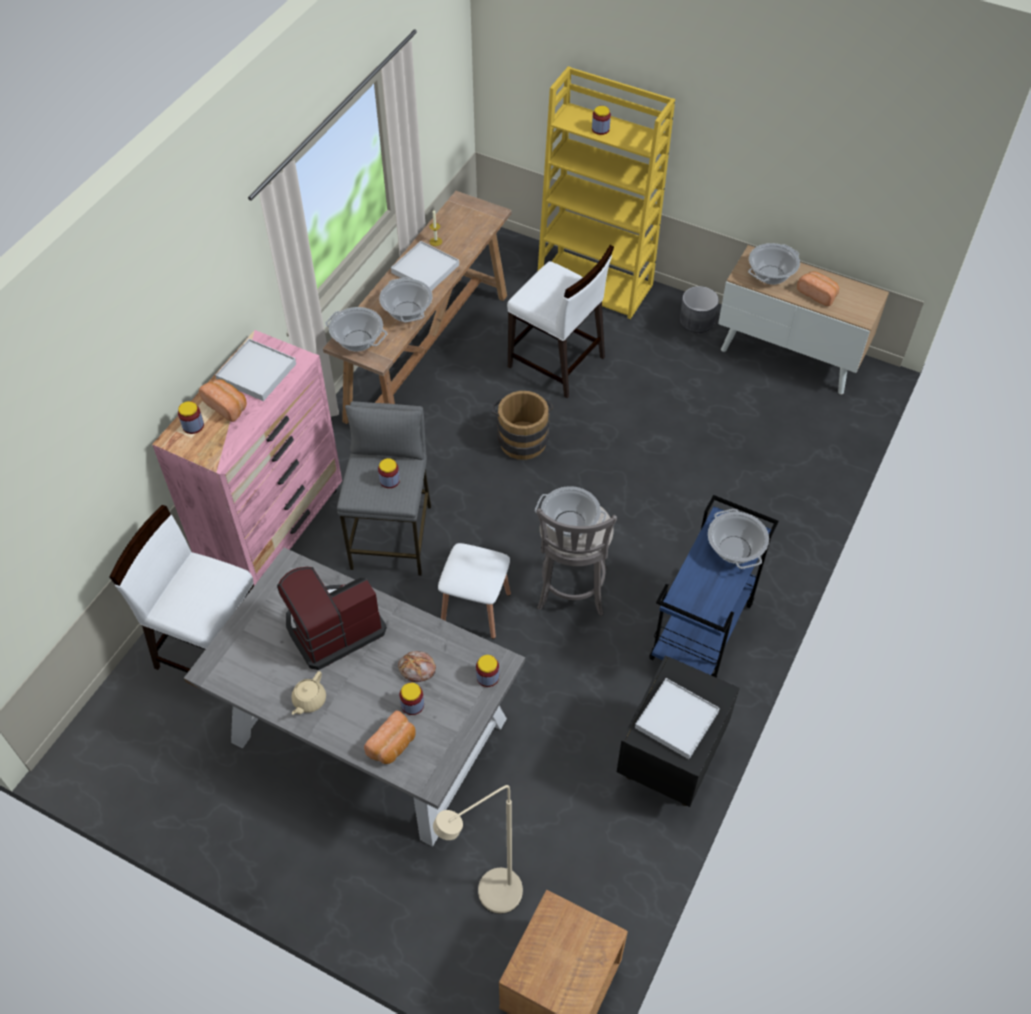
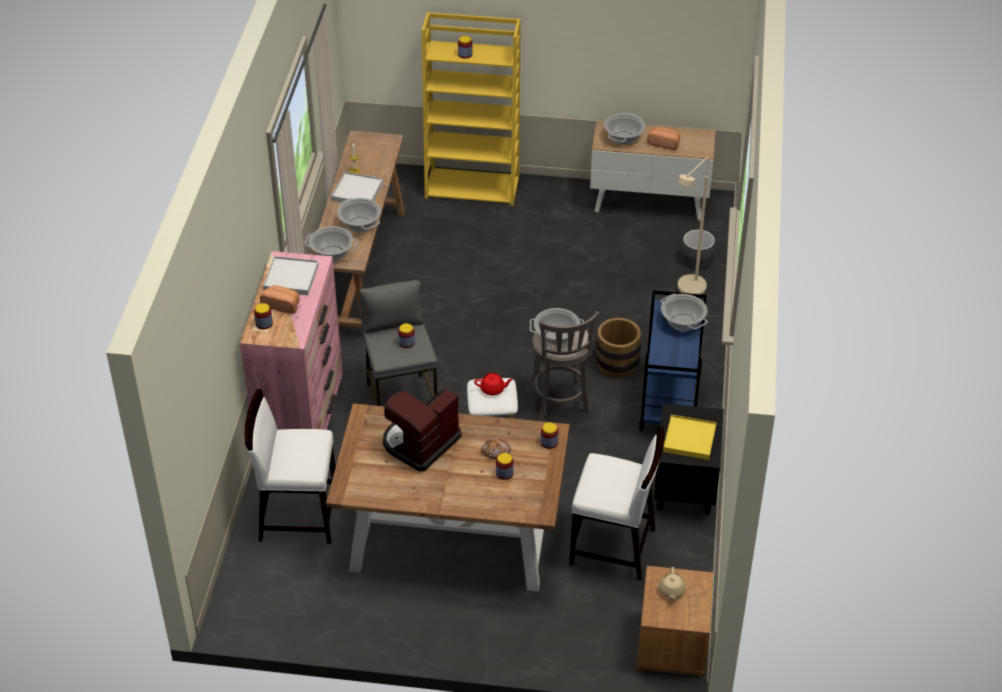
camera: 20 degrees left, 10 degrees down
grey dining table [184,548,525,846] -> brown dining table [326,403,569,591]
beige teapot [291,671,326,715] -> beige teapot moved to [659,567,686,600]
bread [364,710,416,764] -> none
beige floor lamp [433,785,523,914] -> beige floor lamp moved to [677,157,709,295]
brown bucket [492,391,553,460] -> brown bucket moved to [593,318,641,378]
white chair [507,245,614,398] -> white chair moved to [569,427,664,580]
white tray [635,678,720,759] -> yellow tray [663,415,716,460]
grey planter [680,286,719,333] -> grey planter moved to [682,230,715,270]
none -> red teapot [474,373,513,396]

